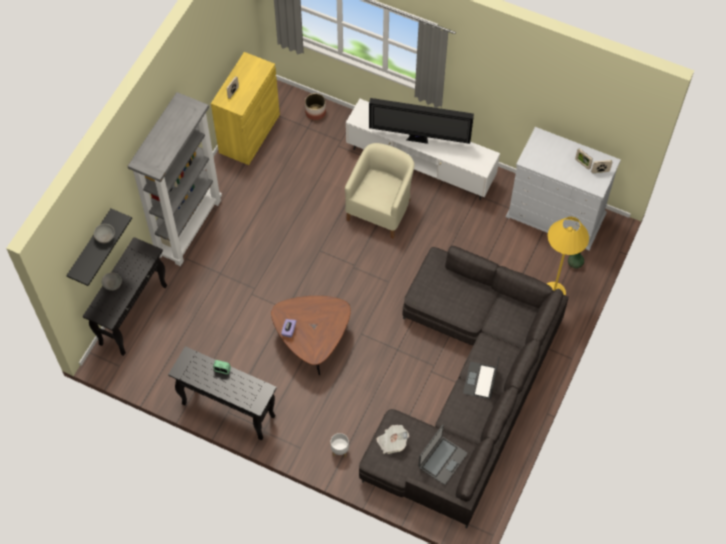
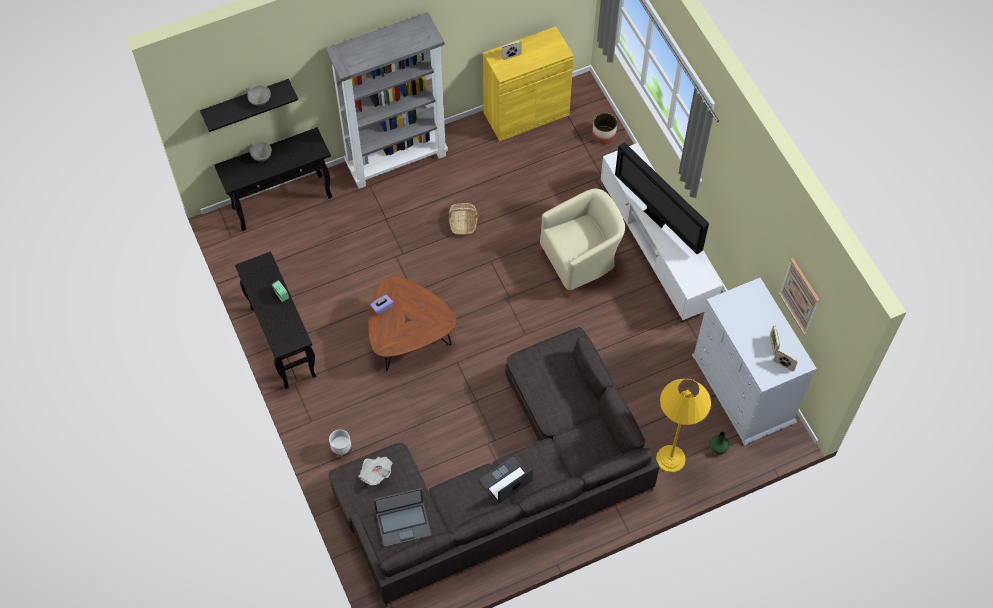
camera: 40 degrees right, 0 degrees up
none -> basket [449,203,479,235]
none -> picture [779,258,820,335]

